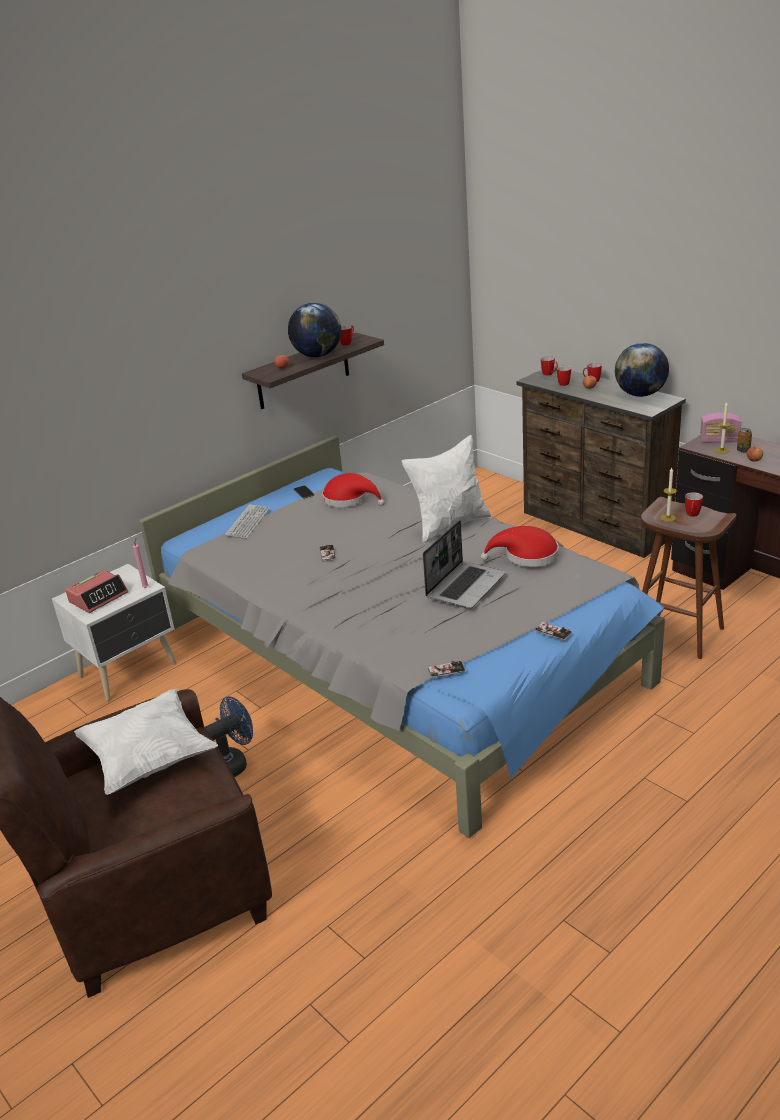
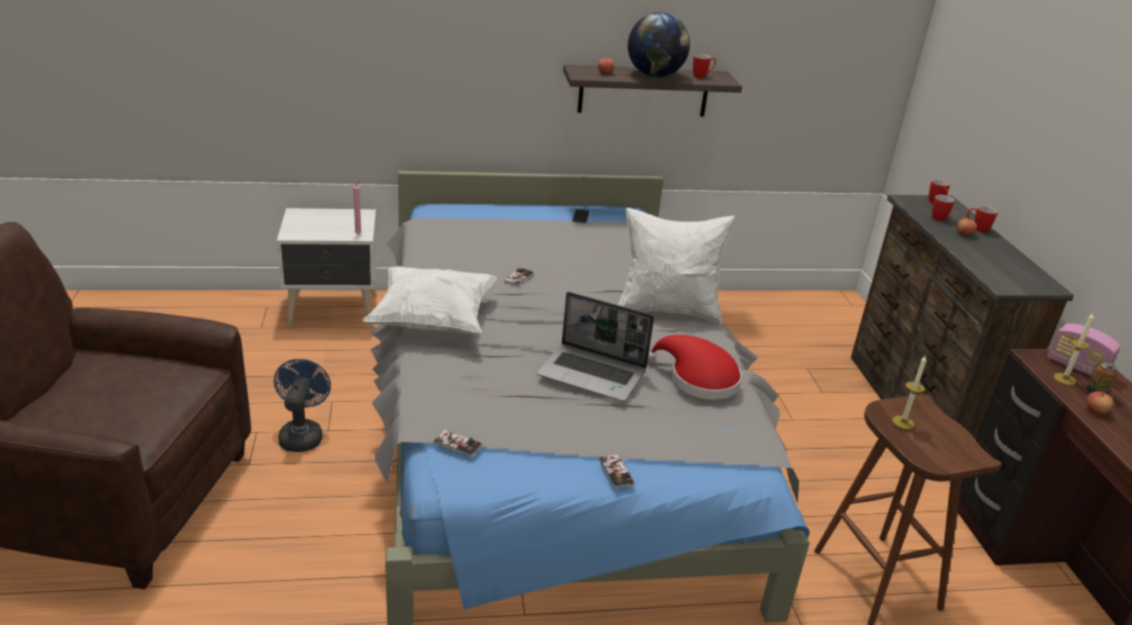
camera: 30 degrees right, 0 degrees up
alarm clock [65,570,128,613] -> none
white pillow [74,689,218,795] -> white pillow moved to [363,266,497,335]
blue fan [205,696,253,777] -> blue fan turned 90 degrees counterclockwise [274,359,331,452]
keyboard [225,504,270,539] -> none
red hat [322,473,385,508] -> none
laptop [423,520,506,609] -> laptop turned 45 degrees clockwise [537,292,654,401]
globe [615,343,669,397] -> none
mug [685,492,703,517] -> none

